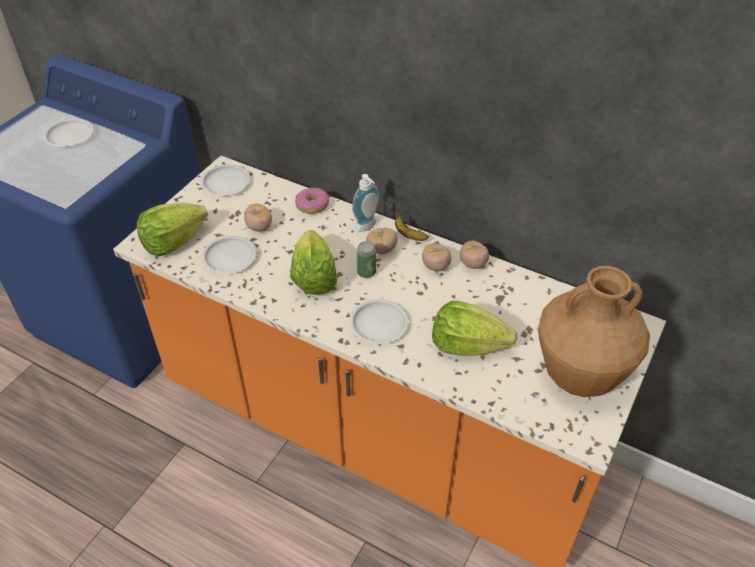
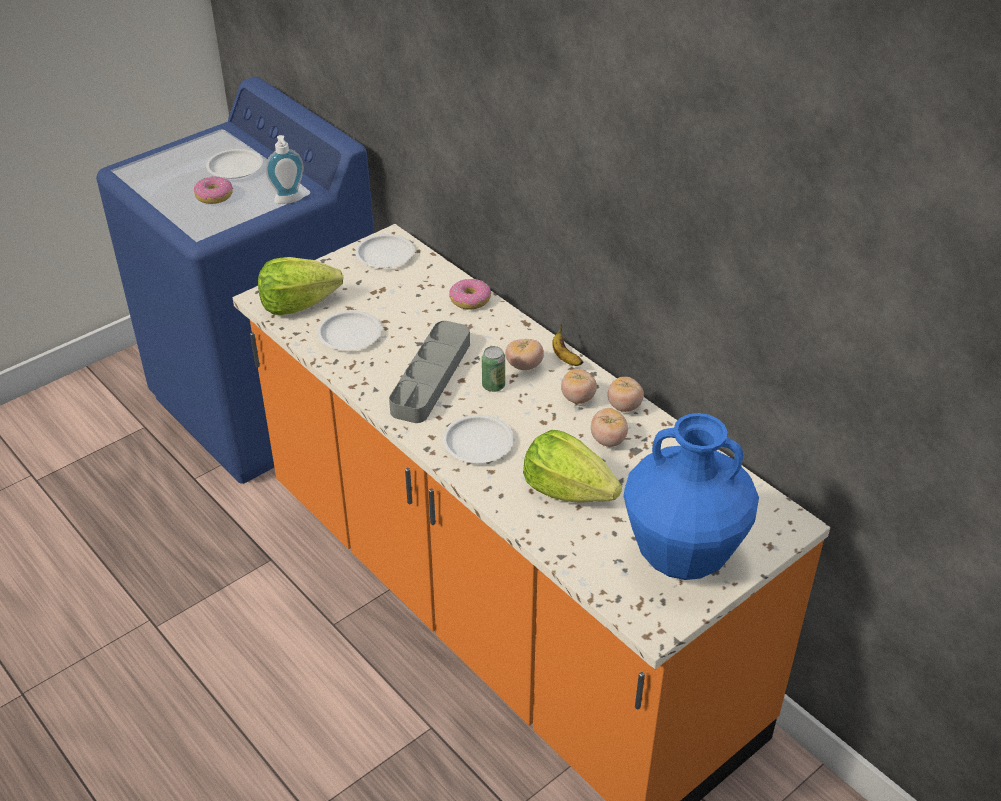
camera: 20 degrees right, 5 degrees down
tomato [244,204,272,232] -> tomato moved to [591,408,628,447]
lettuce [290,230,337,295] -> grey tray [389,321,470,423]
soap dispenser [352,174,379,232] -> soap dispenser moved to [266,135,304,204]
brown vase [538,266,650,397] -> blue vase [624,413,759,580]
none -> donut [194,176,233,204]

